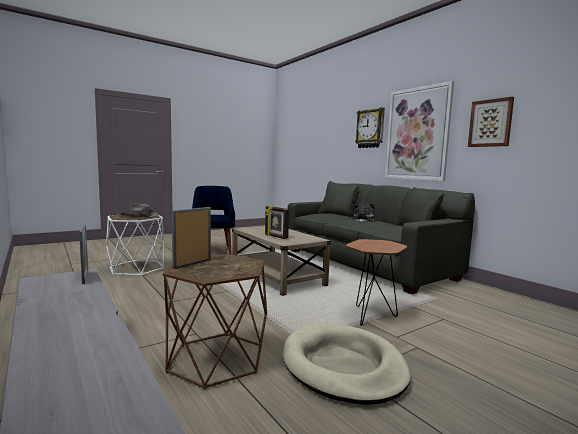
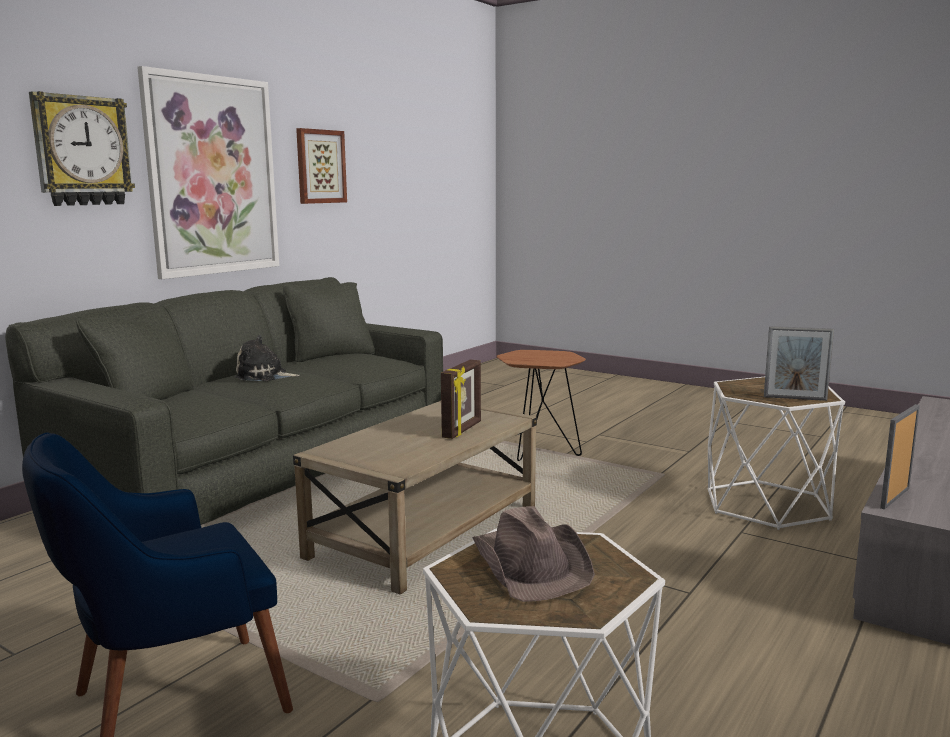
camera: 110 degrees left, 5 degrees up
brown side table [163,254,267,390] -> white side table [707,377,845,530]
beige dog bed [282,323,411,405] -> none

